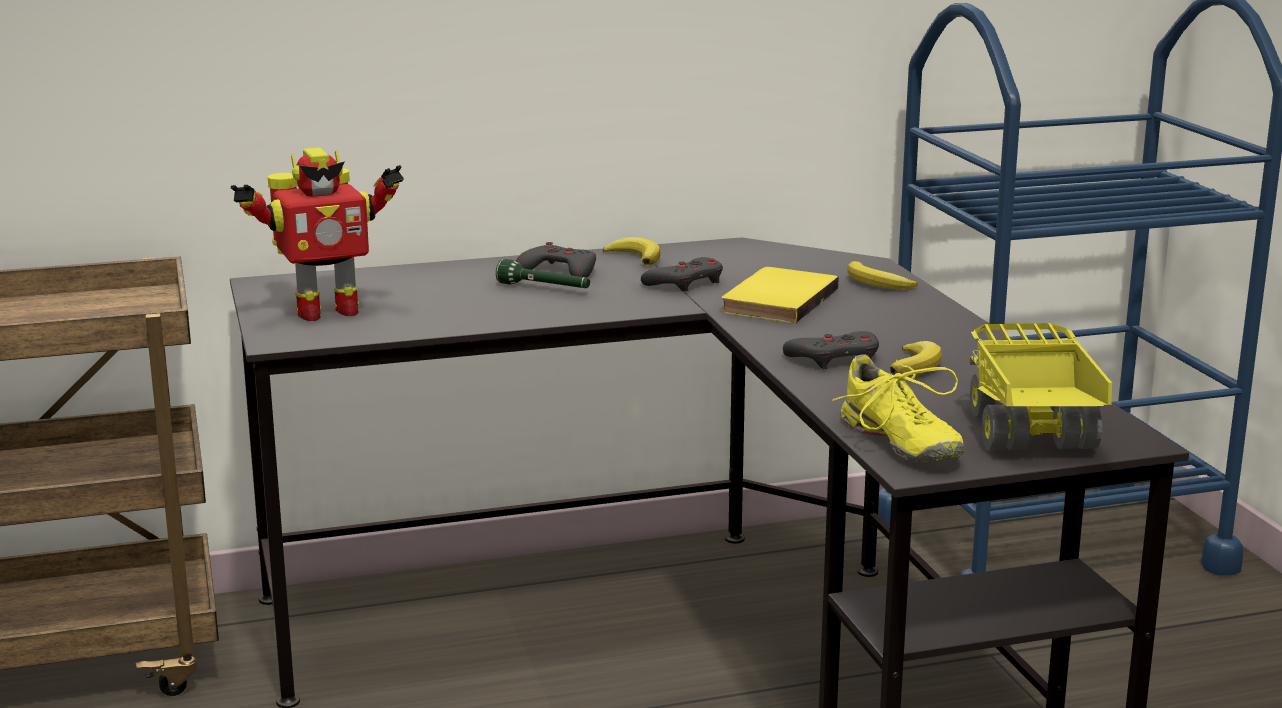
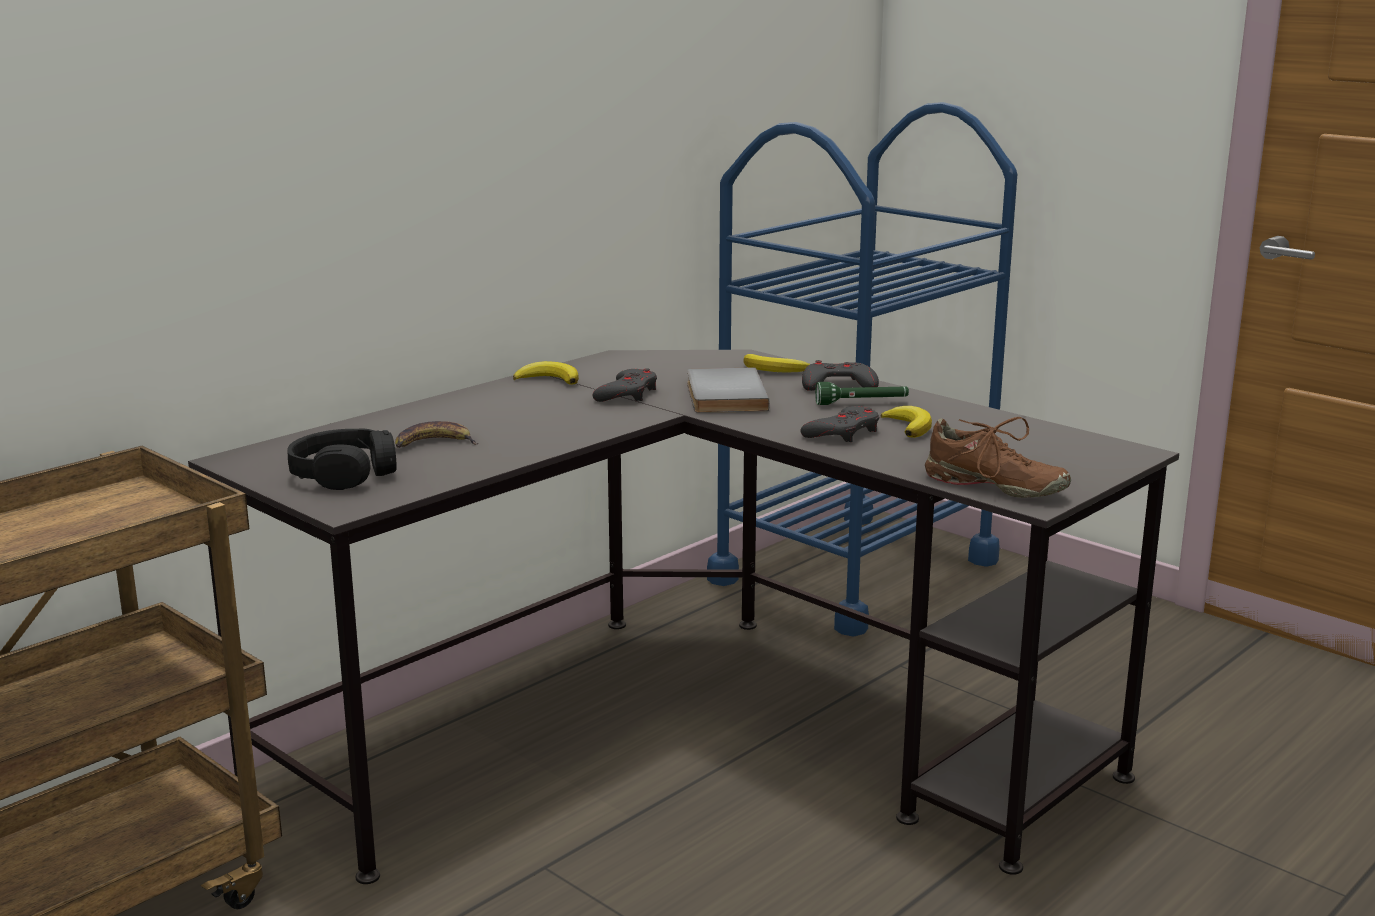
camera: 30 degrees left, 0 degrees up
toy robot [231,148,404,321] -> black headphones [288,428,397,490]
green flashlight [496,259,590,288] -> green flashlight moved to [815,382,909,405]
grey game controller [516,242,596,278] -> grey game controller moved to [802,360,879,391]
yellow book [721,267,839,323] -> grey book [687,368,770,413]
yellow shoe [832,354,964,462] -> brown shoe [925,417,1071,498]
toy truck [970,323,1112,450] -> none
none -> banana [395,421,478,448]

